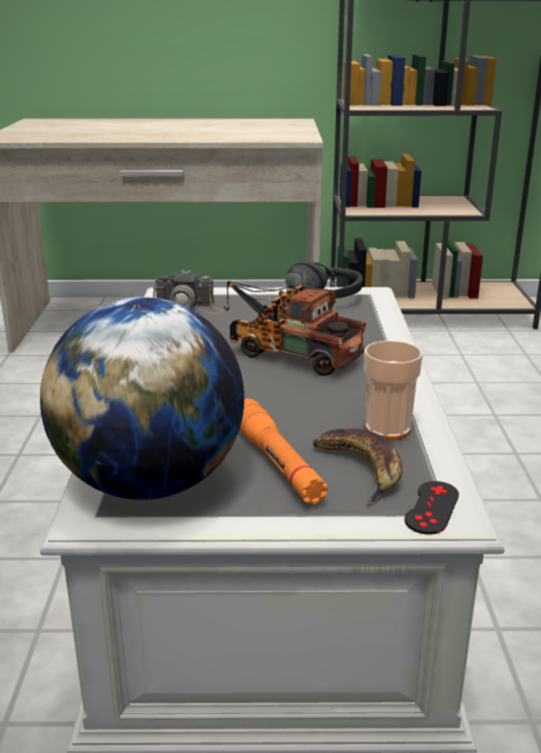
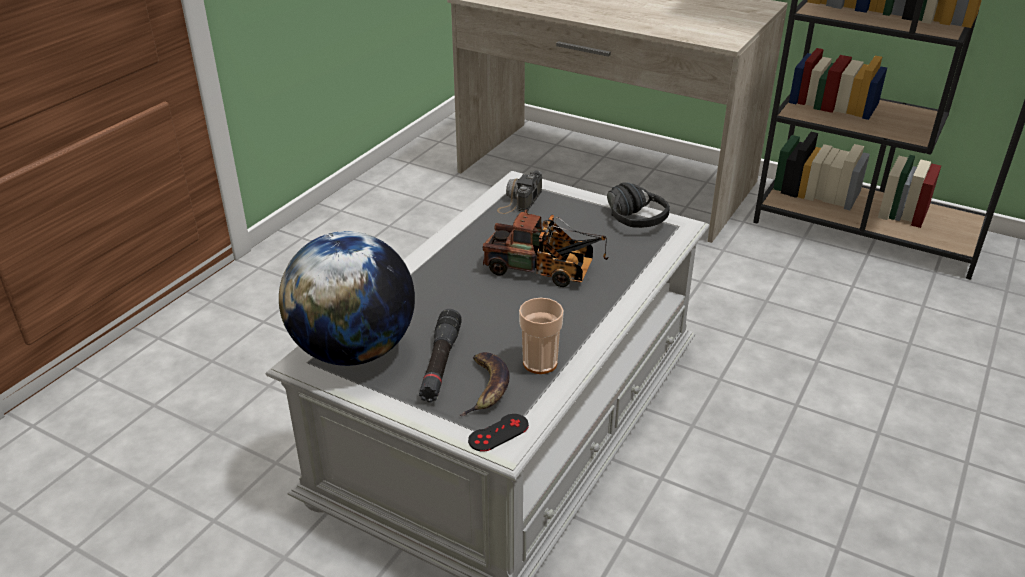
camera: 30 degrees right, 10 degrees up
camera [153,270,223,314] -> camera turned 75 degrees clockwise [497,170,542,214]
toy truck [224,281,366,376] -> toy truck turned 135 degrees clockwise [483,209,609,287]
orange flashlight [240,399,328,504] -> black flashlight [419,309,462,403]

